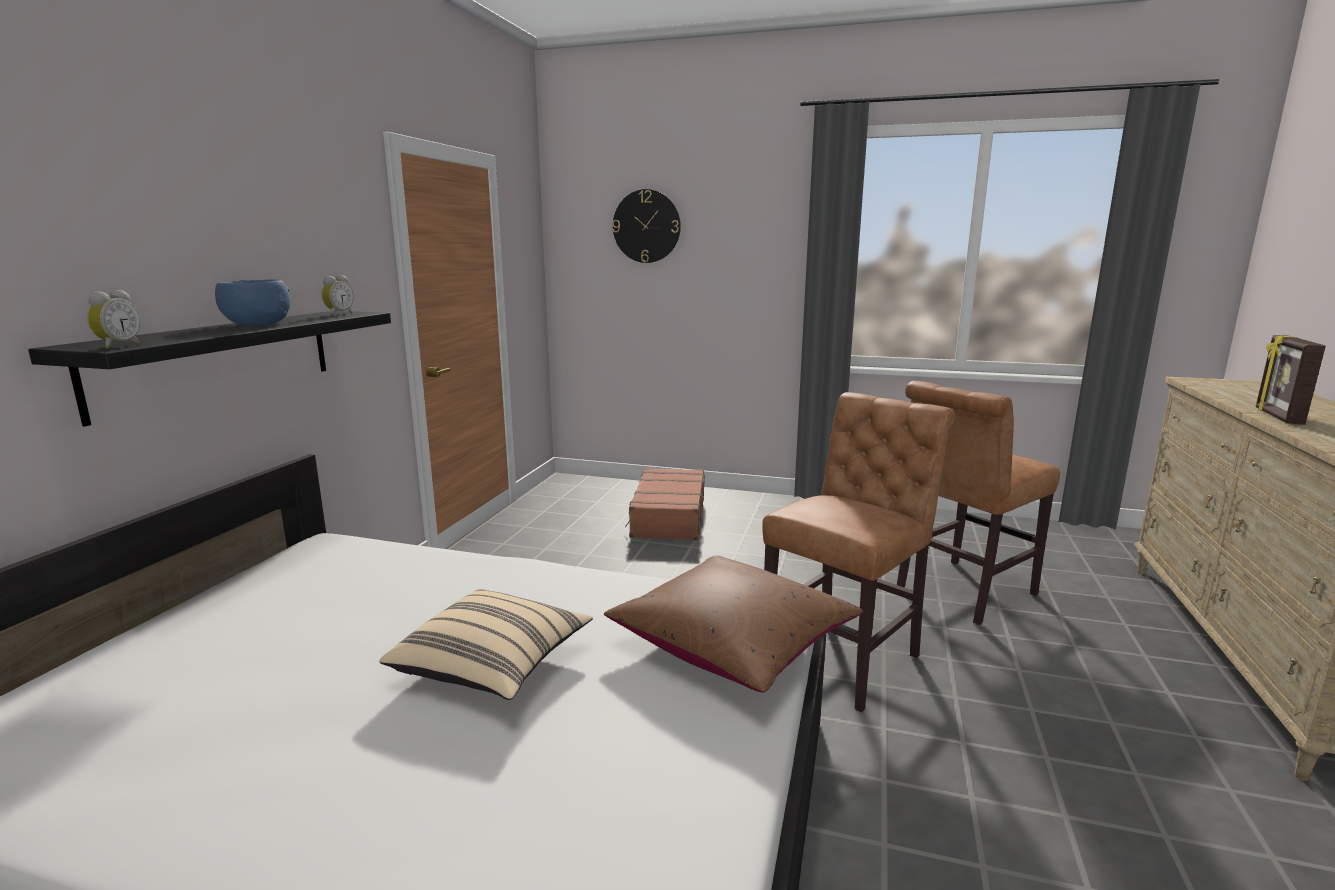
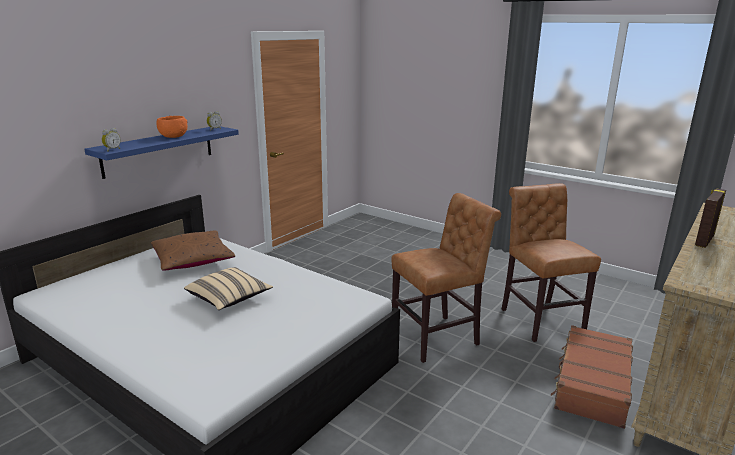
camera: 20 degrees right, 5 degrees up
black shelf [28,311,391,427] -> blue shelf [84,126,239,179]
blue bowl [215,280,290,325] -> orange bowl [157,116,187,138]
brown pillow [604,555,863,693] -> brown pillow moved to [151,231,235,271]
wall clock [612,189,681,263] -> none
brown suitcase [625,468,705,540] -> brown suitcase moved to [551,325,633,429]
brown chair [897,381,1060,625] -> brown chair turned 90 degrees clockwise [502,183,601,342]

